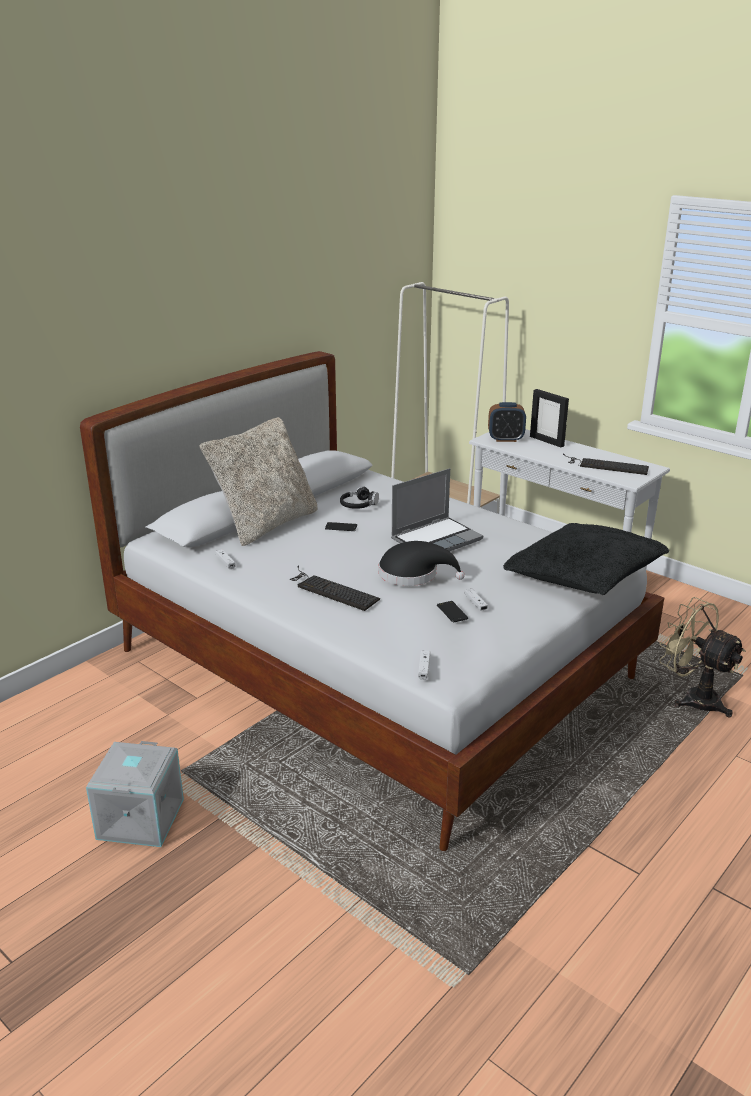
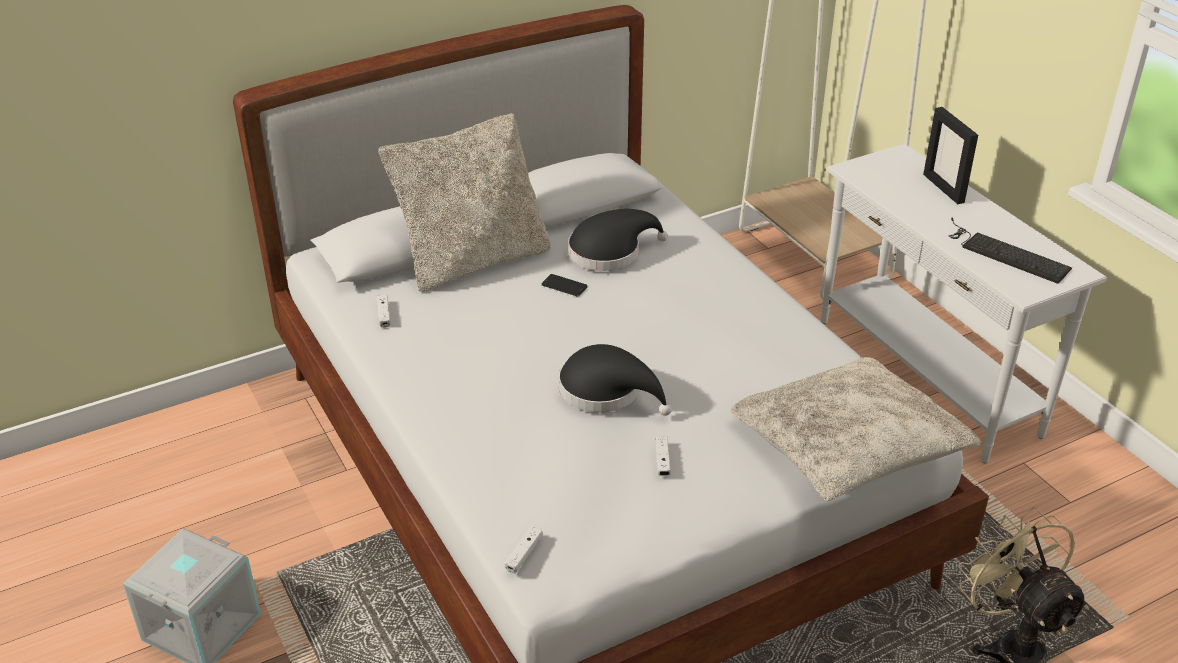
camera: 20 degrees right, 10 degrees up
keyboard [290,565,380,611] -> none
black headphones [340,486,379,509] -> black hat [568,209,668,271]
laptop [391,468,483,552] -> none
phone [437,601,468,623] -> none
alarm clock [488,402,526,442] -> none
black pillow [503,523,669,595] -> beige pillow [731,357,981,502]

